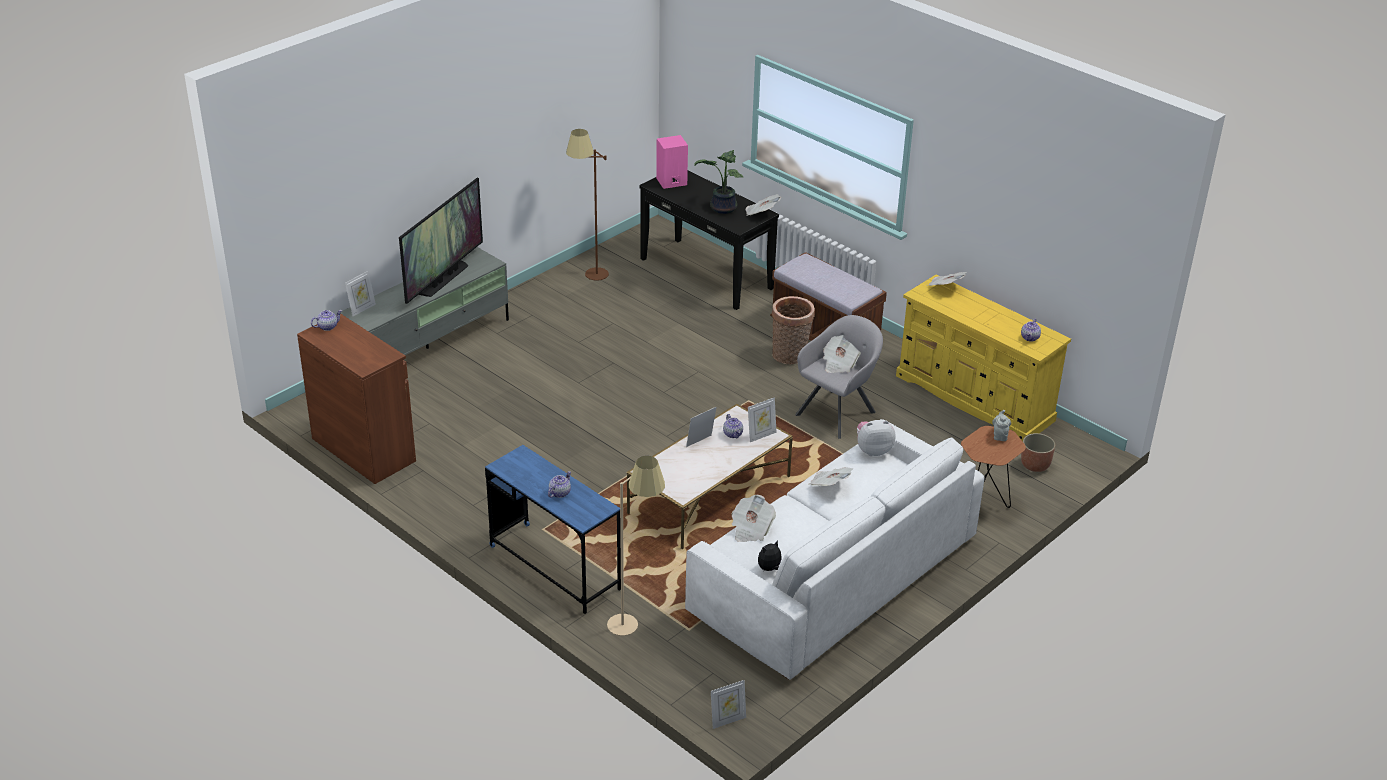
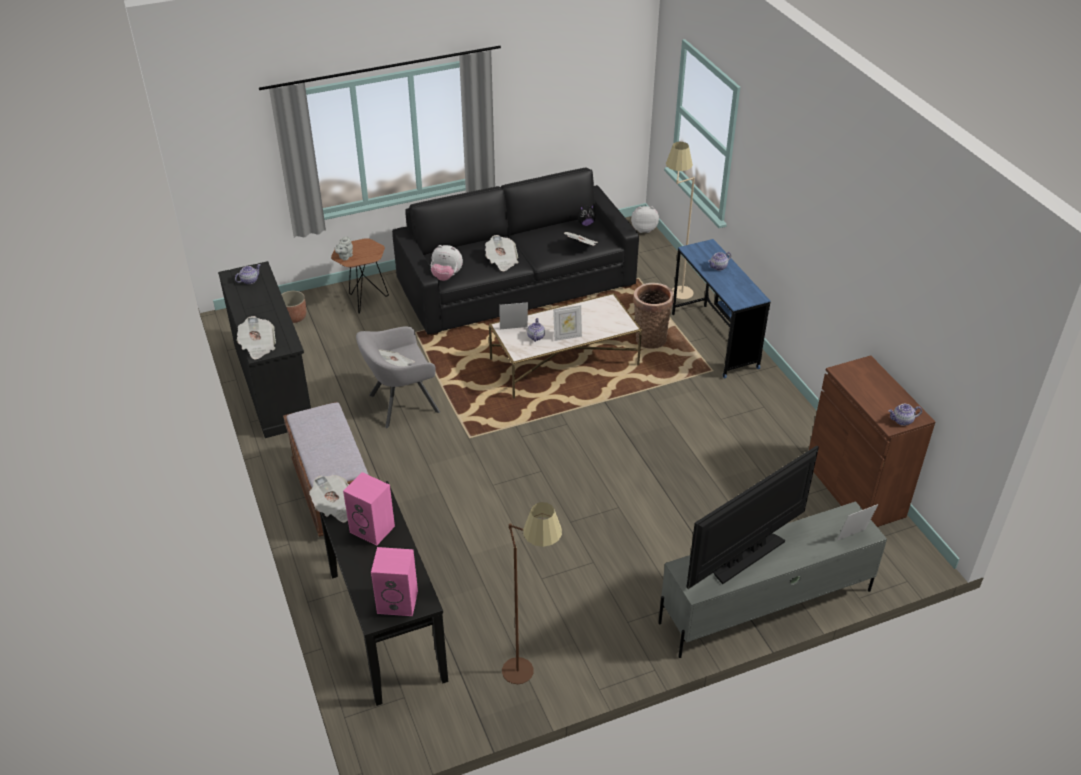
camera: 155 degrees left, 5 degrees up
white sofa [685,419,984,680] -> black sofa [392,168,639,336]
potted plant [694,150,743,214] -> pink speaker [343,472,395,546]
picture frame [711,680,746,729] -> plush toy [631,206,659,233]
basket [771,296,815,364] -> basket moved to [633,283,674,349]
yellow dresser [896,275,1071,442] -> black dresser [218,261,311,438]

